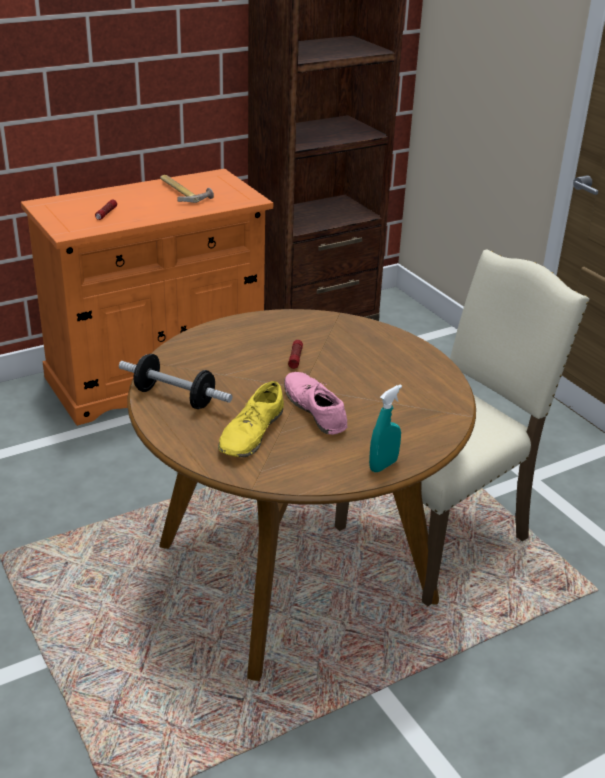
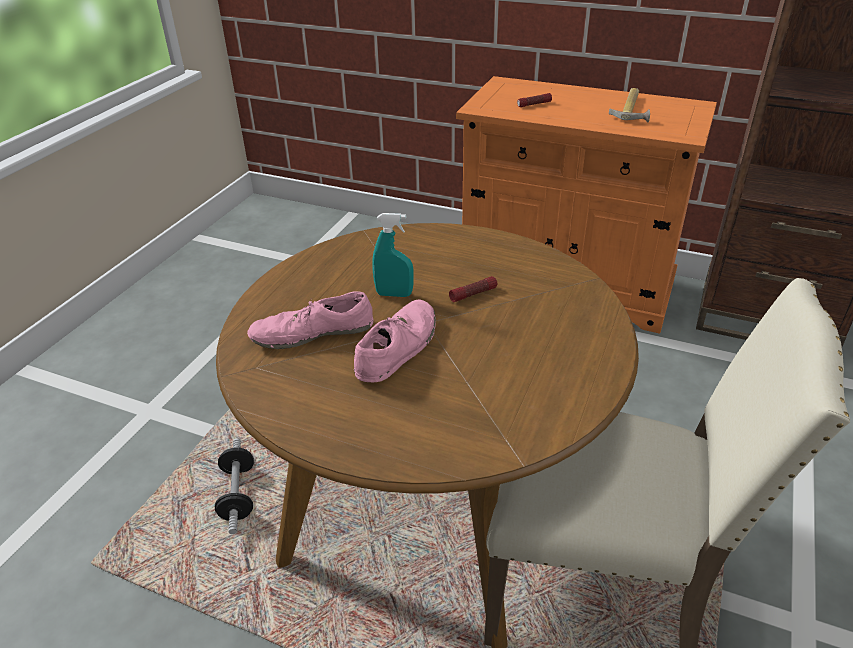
camera: 55 degrees right, 5 degrees up
dumbbell [119,354,232,409] -> dumbbell moved to [215,438,254,534]
yellow shoe [218,381,284,457] -> pink shoe [247,291,373,349]
turquoise spray bottle [369,384,402,472] -> turquoise spray bottle moved to [372,213,413,297]

